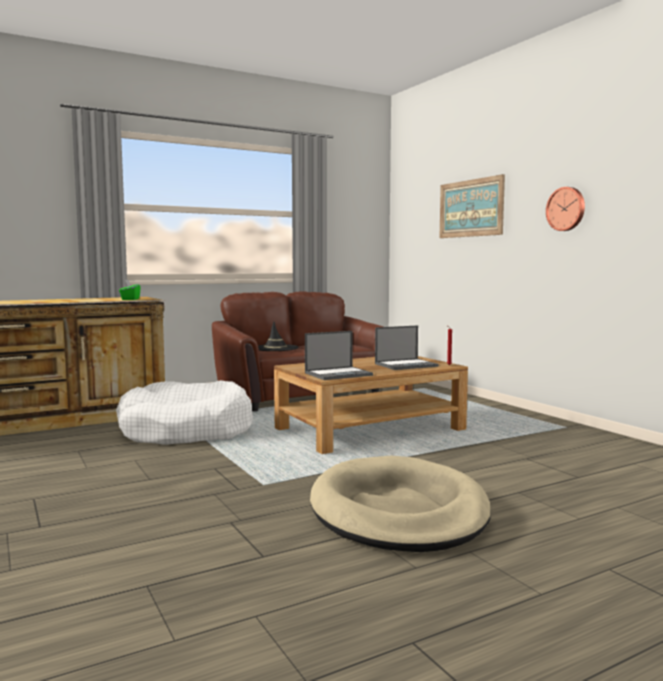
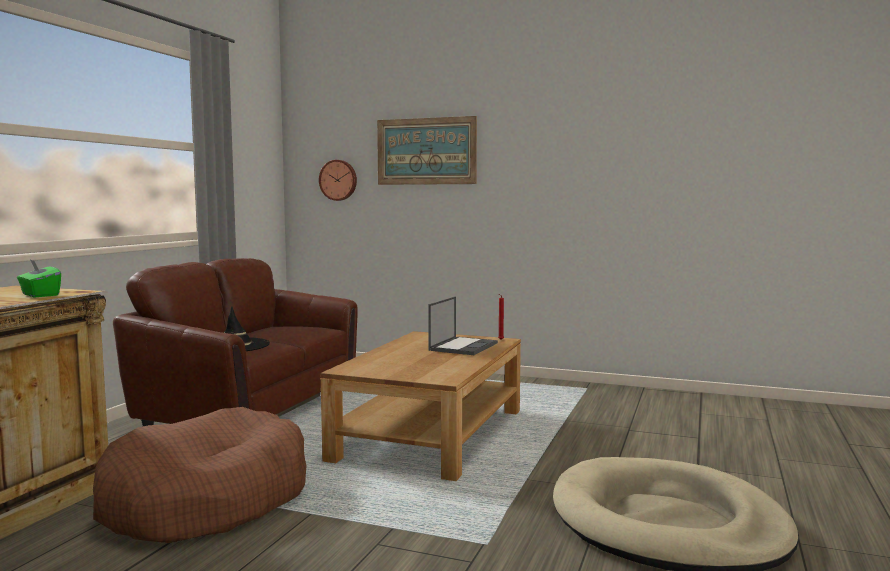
camera: 40 degrees left, 0 degrees up
white dog bed [116,380,253,445] -> brown dog bed [93,407,307,543]
laptop [305,331,373,380] -> none
wall clock [546,187,585,231] -> wall clock moved to [319,160,357,201]

